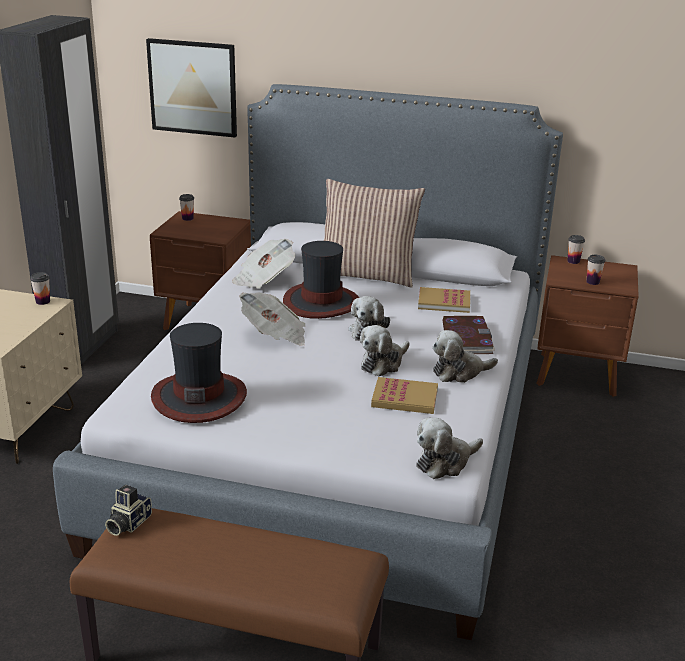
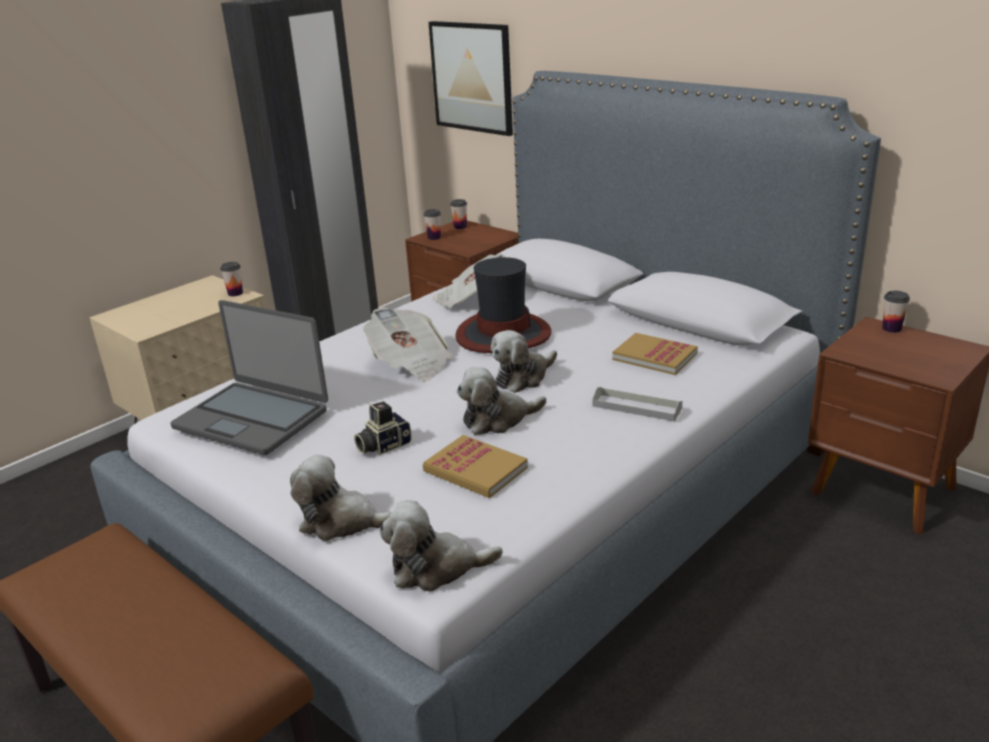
camera: 30 degrees right, 0 degrees up
camera [105,485,152,536] -> camera moved to [354,402,411,455]
hat [151,323,247,423] -> laptop [170,300,328,455]
pillow [324,179,425,287] -> none
plush toy [432,330,498,383] -> plush toy moved to [290,455,392,541]
book [443,316,495,354] -> grey tray [592,387,682,421]
cup [586,255,605,285] -> cup moved to [424,209,441,240]

